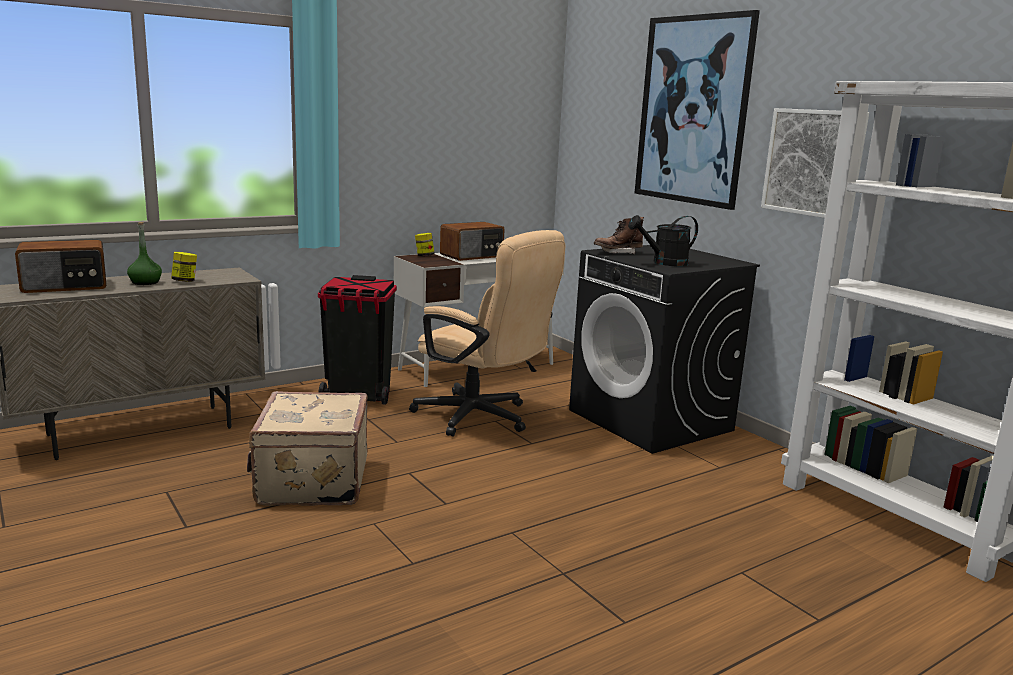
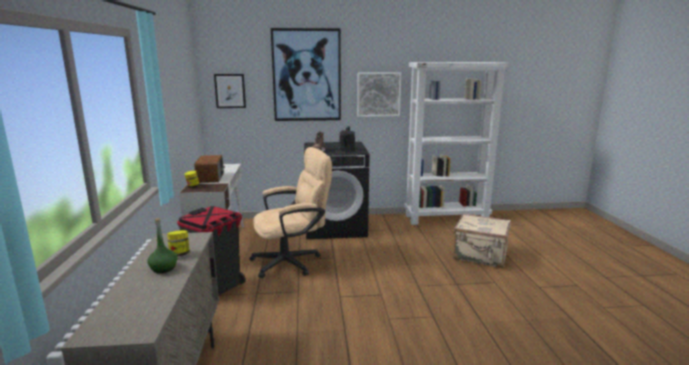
camera: 60 degrees left, 0 degrees up
radio [15,240,106,293] -> none
beige suitcase [247,391,368,506] -> beige suitcase moved to [453,213,511,268]
none -> picture [214,74,246,108]

